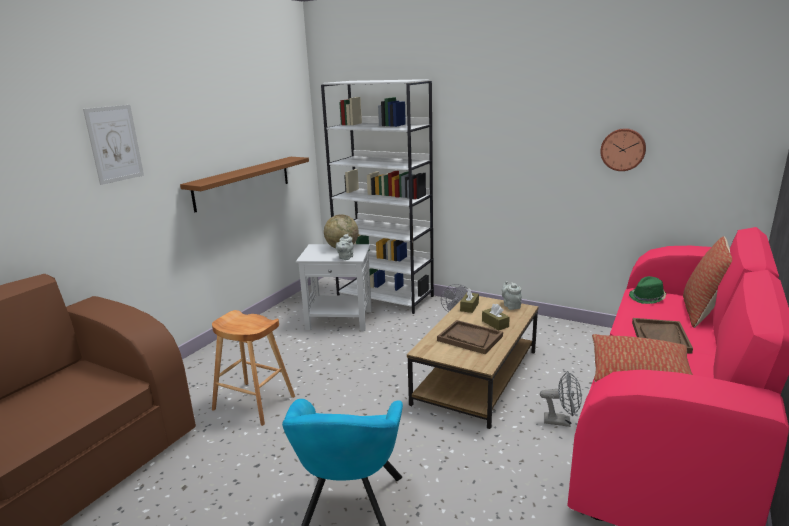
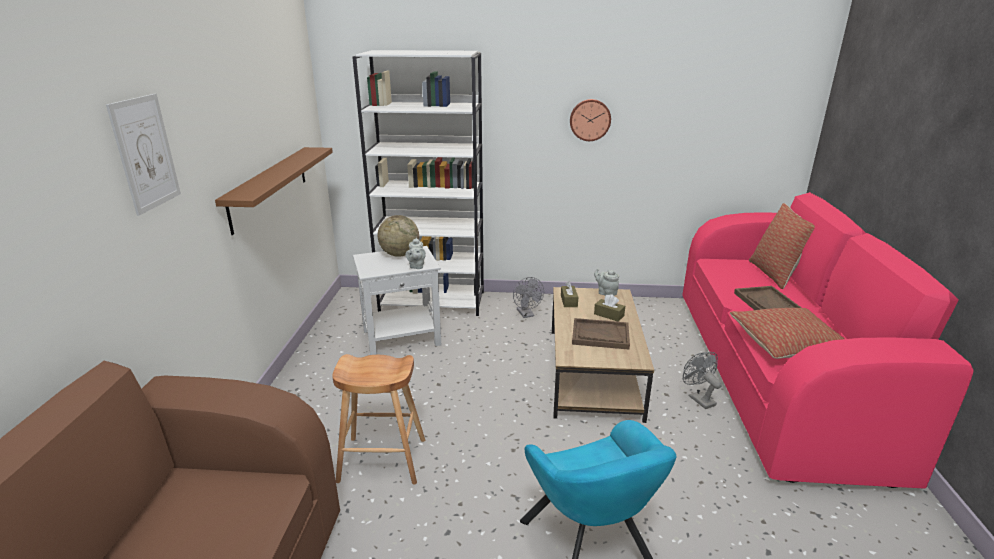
camera: 25 degrees left, 5 degrees up
grey fan [540,371,582,427] -> grey fan turned 105 degrees counterclockwise [683,352,721,409]
wall clock [600,128,646,171] -> wall clock moved to [570,99,611,141]
green hat [629,276,666,304] -> none

